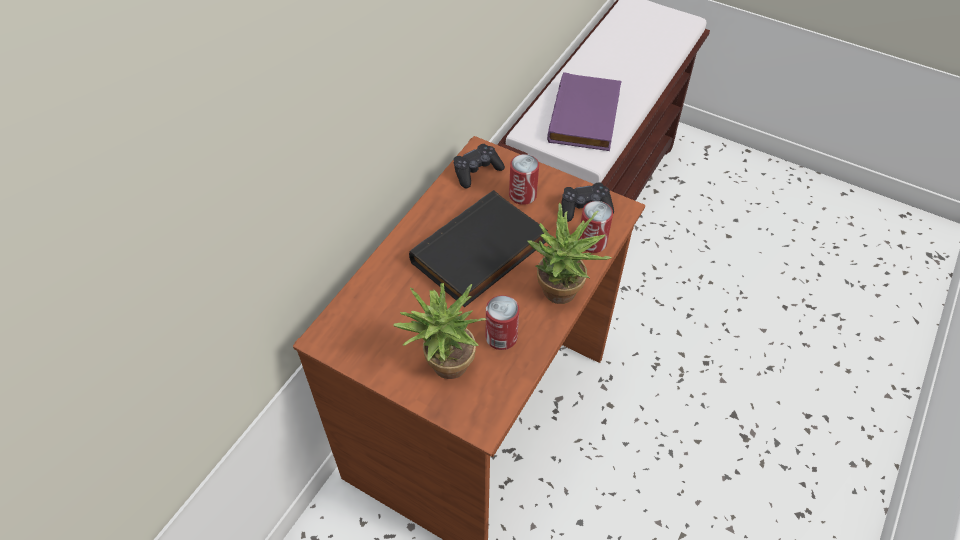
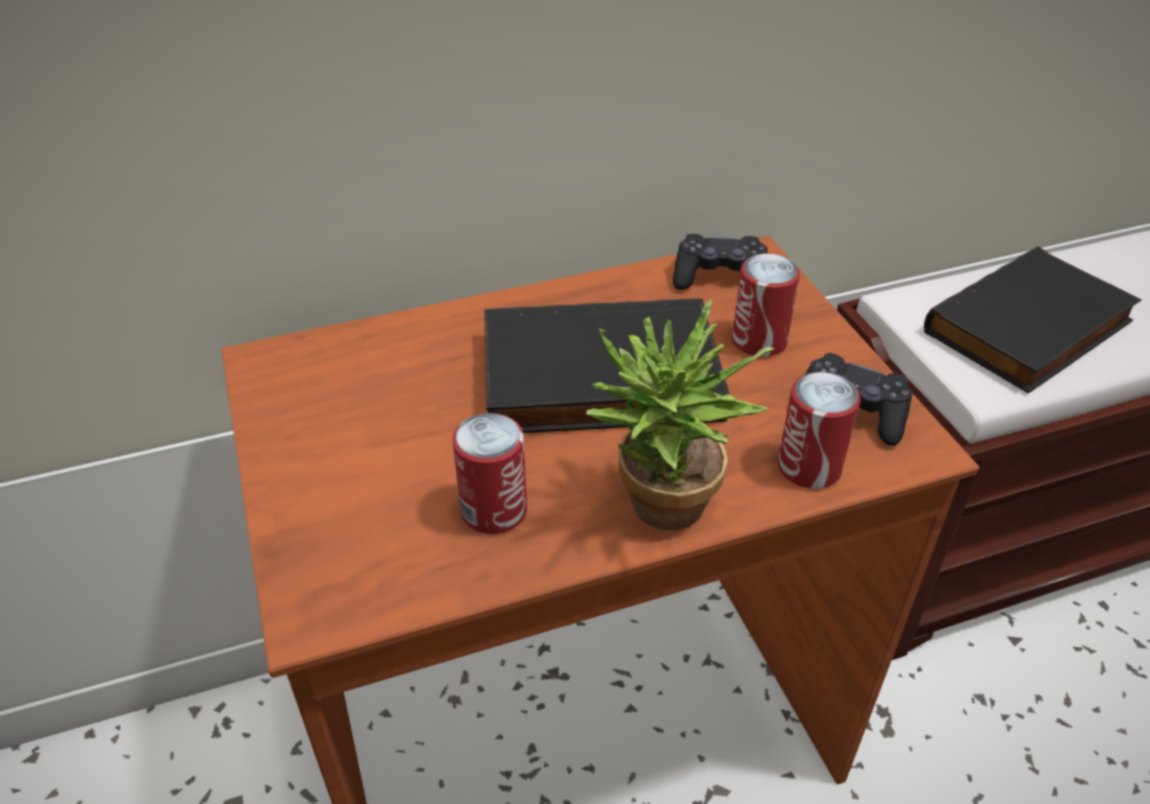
camera: 40 degrees right, 10 degrees down
potted plant [393,283,487,379] -> none
purple book [547,72,622,151] -> black book [924,246,1142,394]

